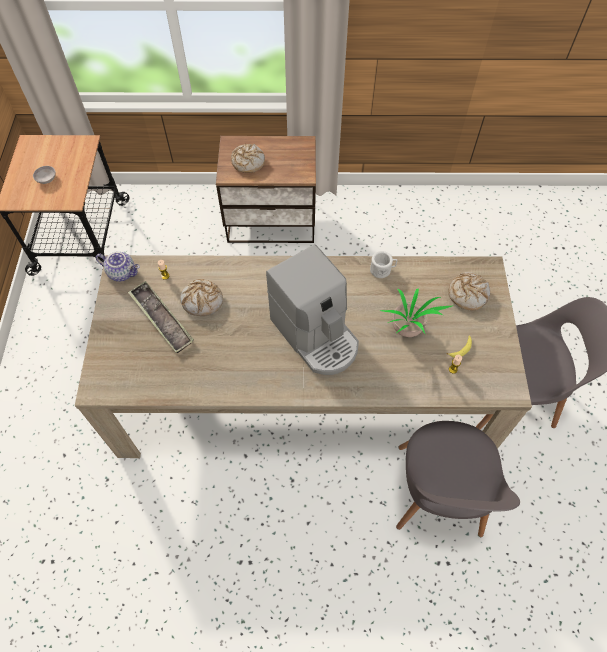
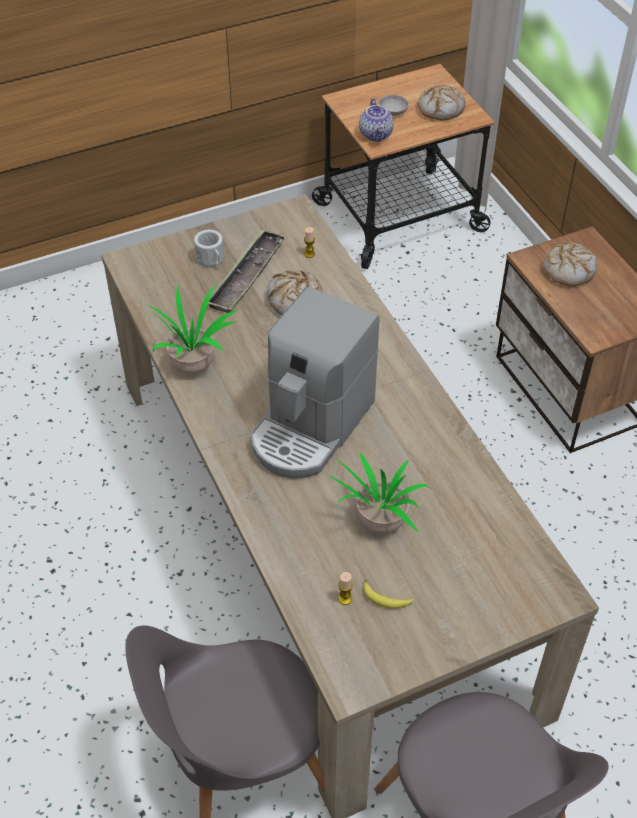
camera: 65 degrees right, 10 degrees down
teapot [96,252,140,282] -> teapot moved to [359,98,394,142]
white mug [370,251,397,278] -> white mug moved to [194,230,224,267]
bread [448,272,490,311] -> bread moved to [418,85,466,121]
none -> potted plant [147,285,239,373]

